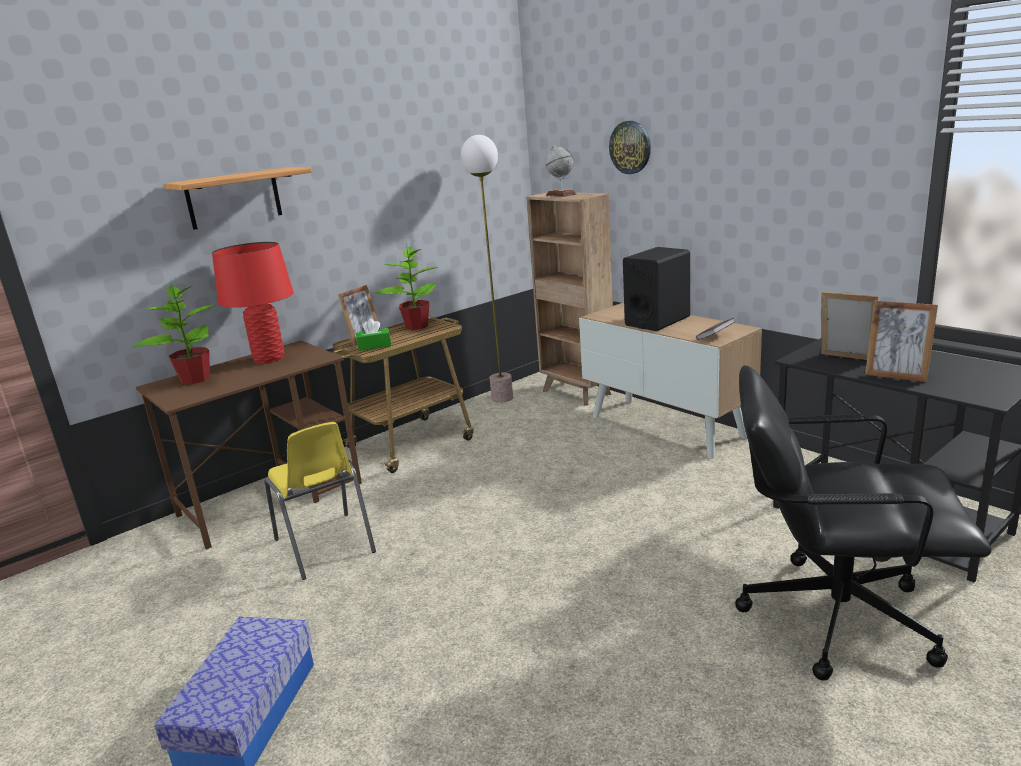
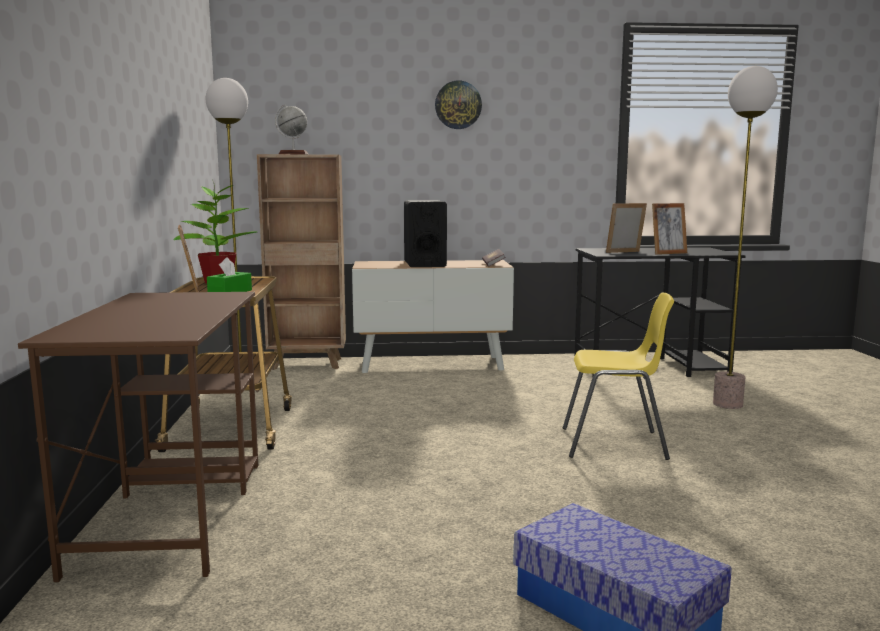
camera: 55 degrees left, 10 degrees down
potted plant [133,282,217,384] -> none
shelf [163,167,312,230] -> none
red table lamp [212,242,294,364] -> none
yellow chair [264,422,376,580] -> yellow chair moved to [563,293,674,460]
wall clock [609,121,651,174] -> wall clock moved to [435,81,482,129]
black office chair [735,365,991,681] -> floor lamp [713,66,778,409]

